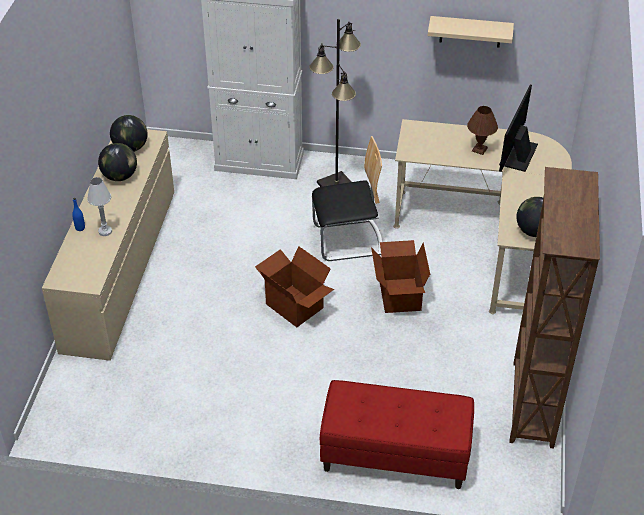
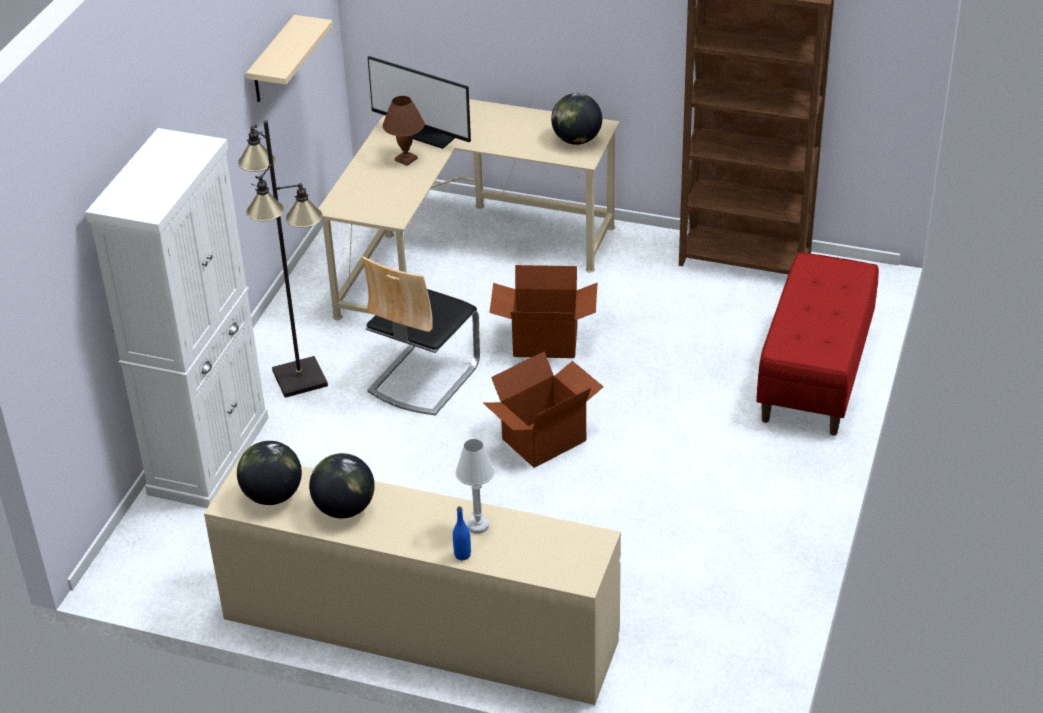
camera: 80 degrees left, 5 degrees down
chair [312,136,382,261] -> chair turned 150 degrees counterclockwise [362,256,480,415]

